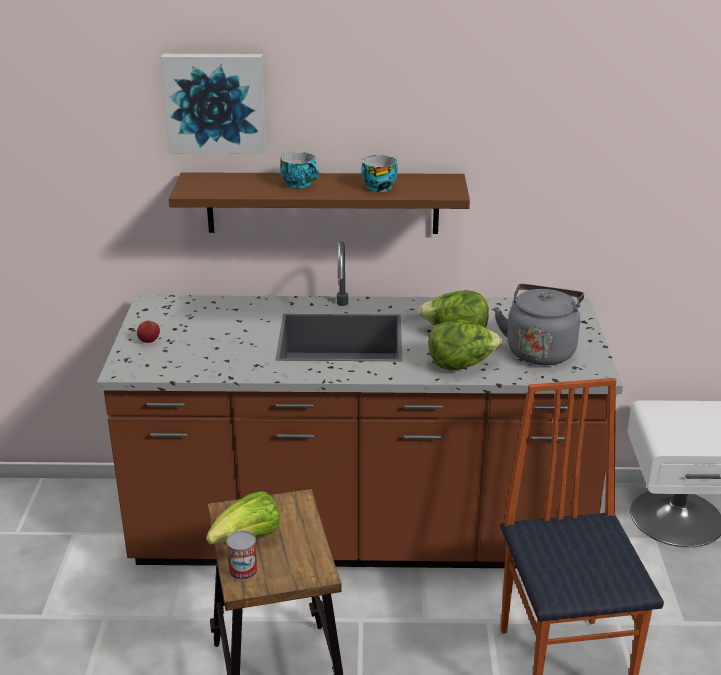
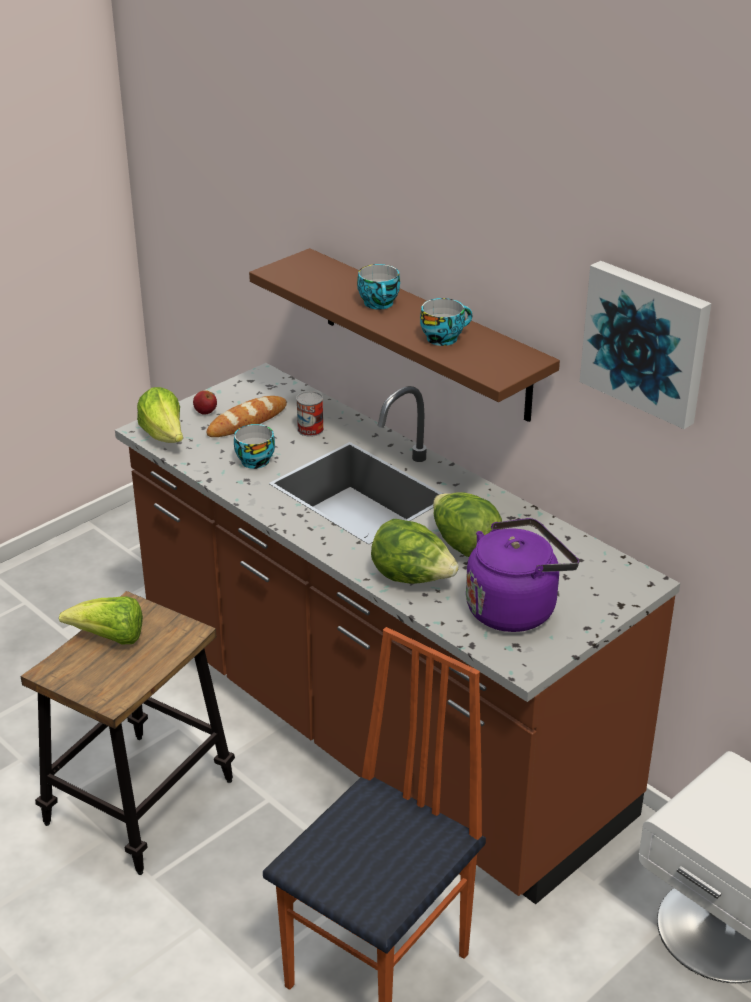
camera: 45 degrees right, 5 degrees up
picture [161,54,267,154] -> picture moved to [580,261,711,429]
can [227,531,258,581] -> can moved to [296,391,324,437]
grey kettle [494,284,584,365] -> purple kettle [466,518,579,632]
none -> lettuce [137,387,183,443]
none -> bread [207,396,287,437]
none -> cup [234,424,275,469]

